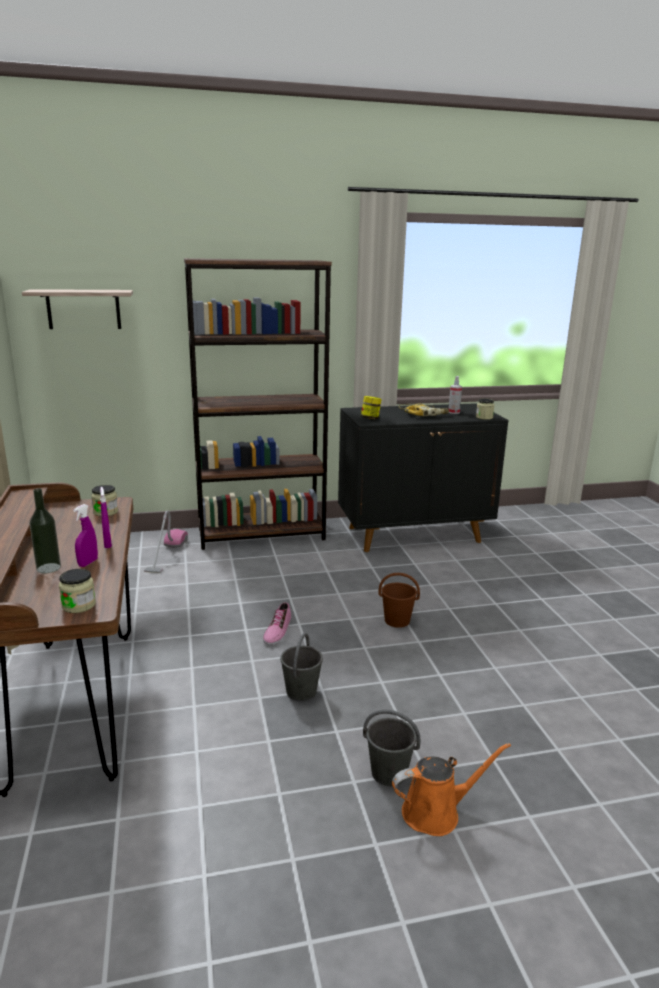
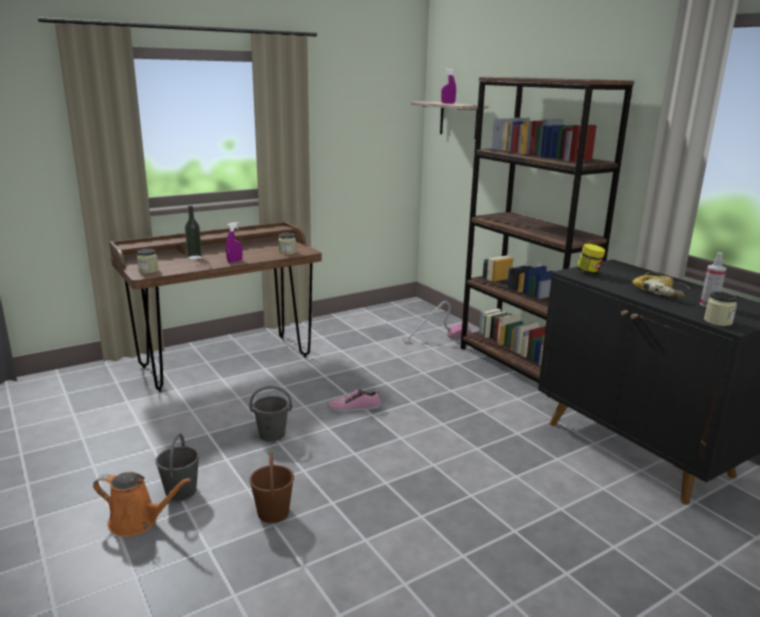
camera: 70 degrees right, 0 degrees up
purple spray bottle [73,504,98,567] -> purple spray bottle moved to [441,68,456,104]
brown bucket [378,573,420,628] -> brown bucket moved to [249,452,294,523]
orange watering can [392,743,511,836] -> orange watering can turned 45 degrees counterclockwise [93,472,191,537]

